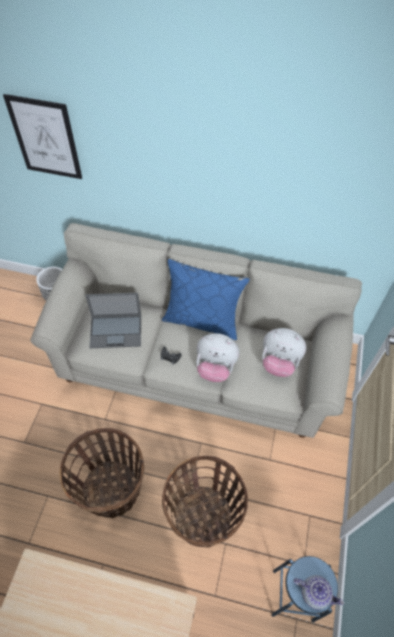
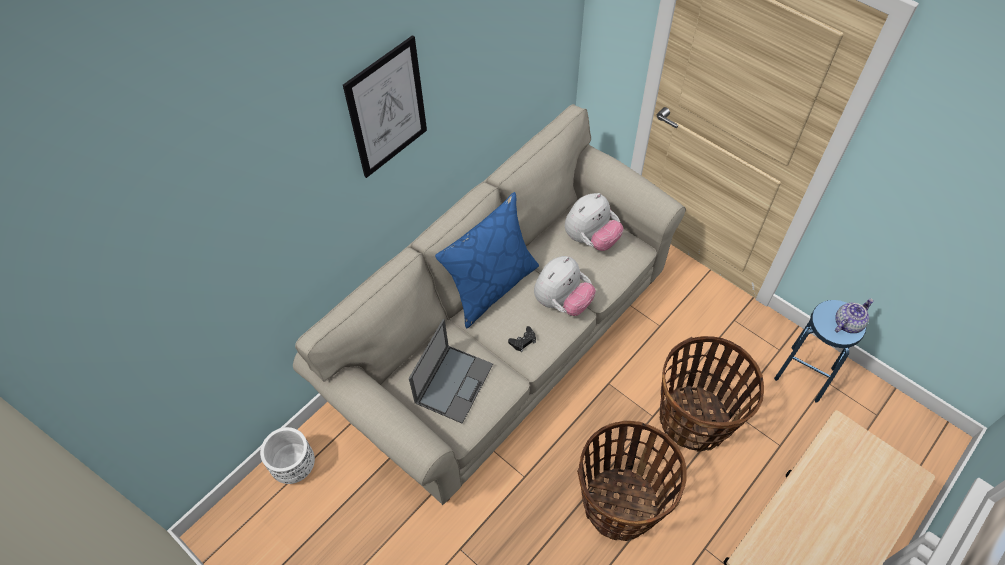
camera: 60 degrees left, 0 degrees up
picture [3,94,82,179] -> picture moved to [343,35,427,178]

